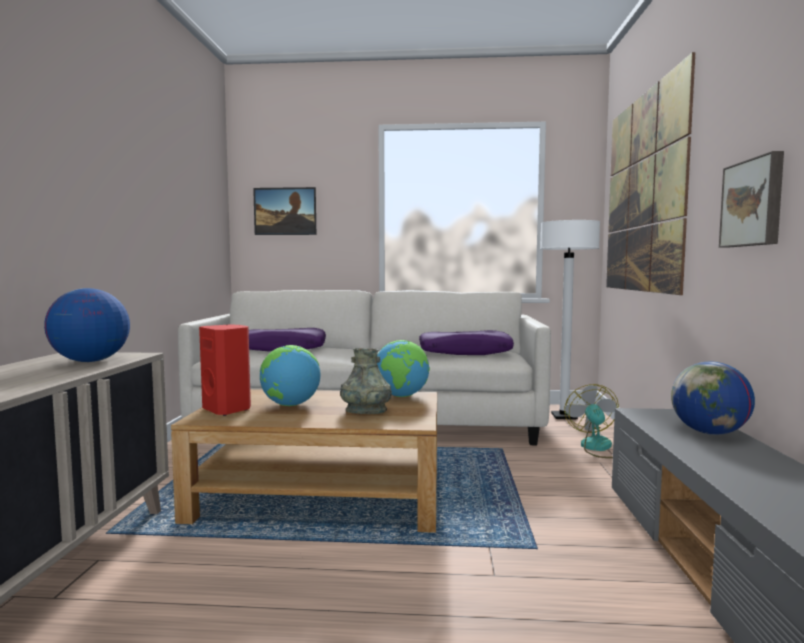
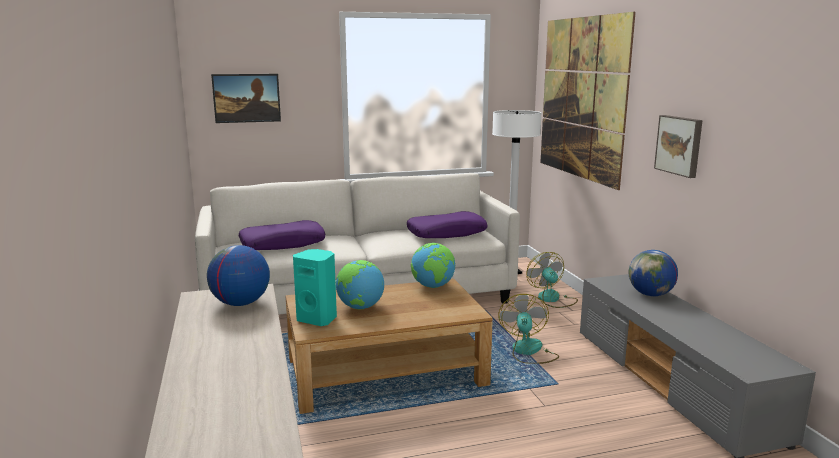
camera: 20 degrees left, 10 degrees up
red speaker [199,325,251,416] -> turquoise speaker [293,249,337,326]
grey vase [340,348,392,414] -> none
none -> fan [499,294,559,364]

